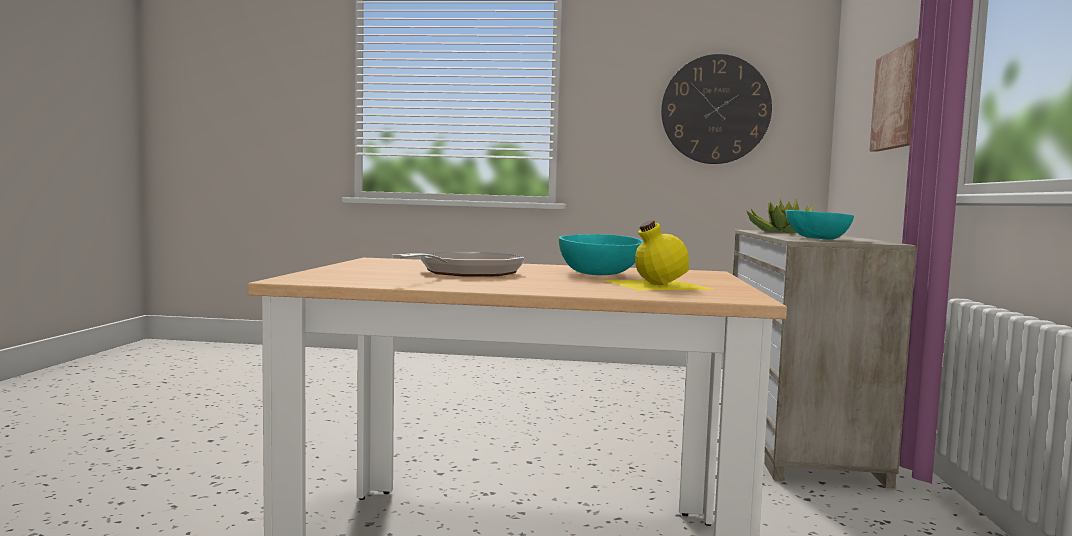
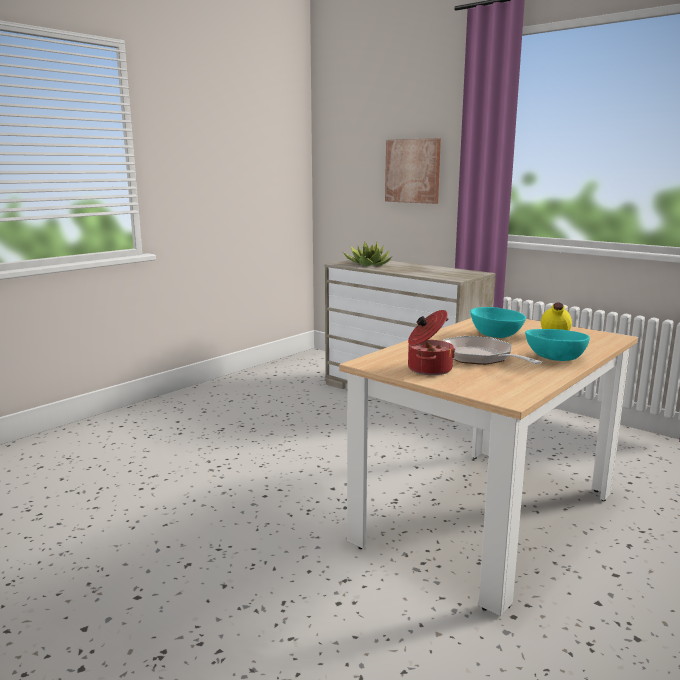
camera: 55 degrees left, 10 degrees up
wall clock [661,54,772,164] -> none
turquoise bowl [786,210,854,239] -> turquoise bowl moved to [525,329,590,361]
none -> cooking pot [408,310,455,375]

